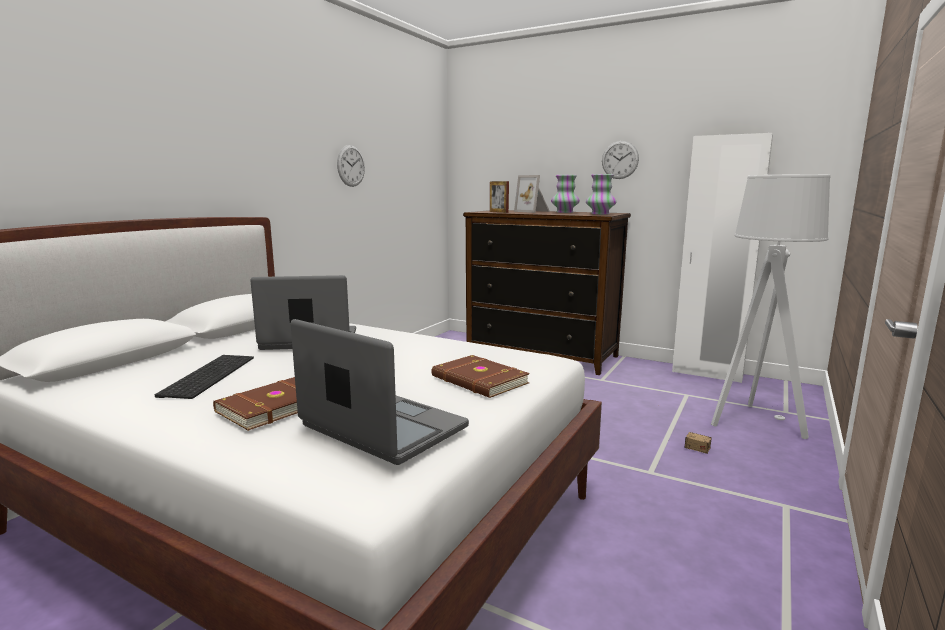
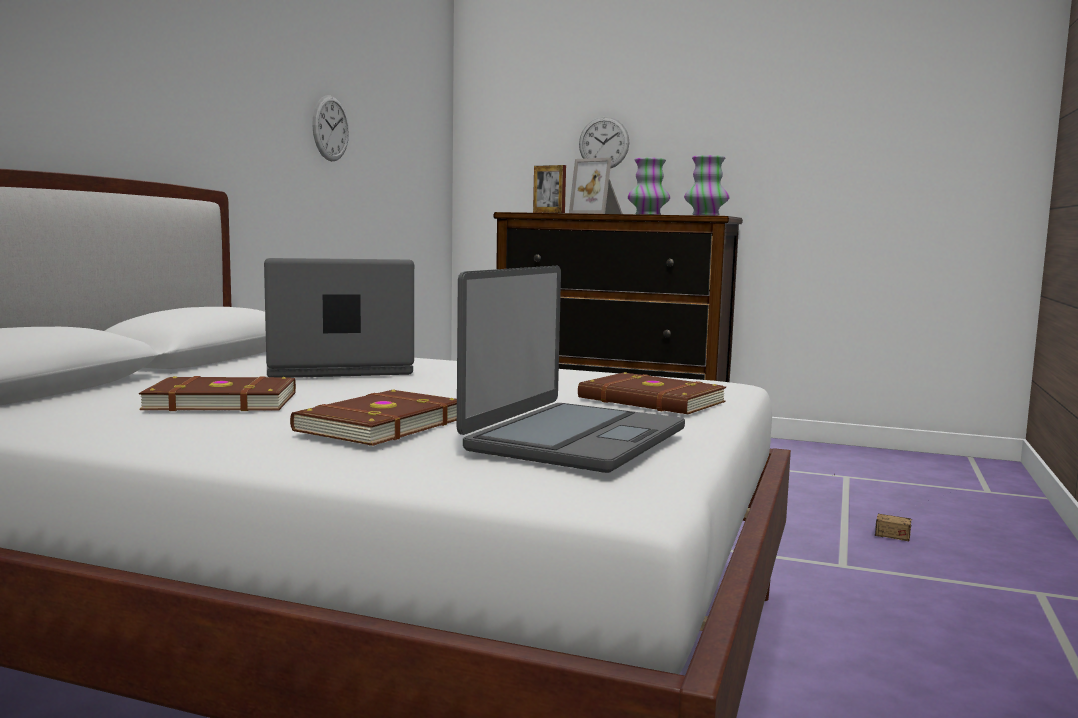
camera: 10 degrees left, 5 degrees down
keyboard [155,355,254,399] -> brown book [139,376,296,411]
laptop [291,319,469,465] -> laptop turned 90 degrees clockwise [457,266,685,473]
wall clock [602,141,639,179] -> wall clock moved to [579,117,629,169]
white wardrobe [672,133,773,383] -> none
grey floor lamp [711,174,831,439] -> none

